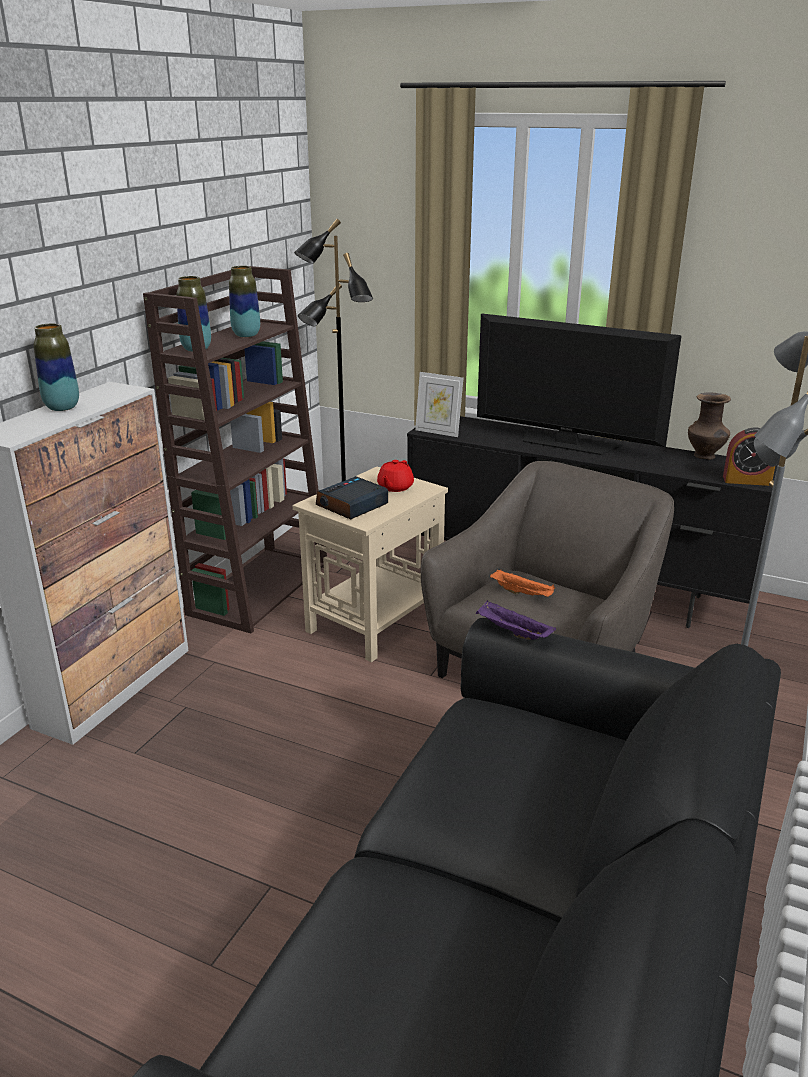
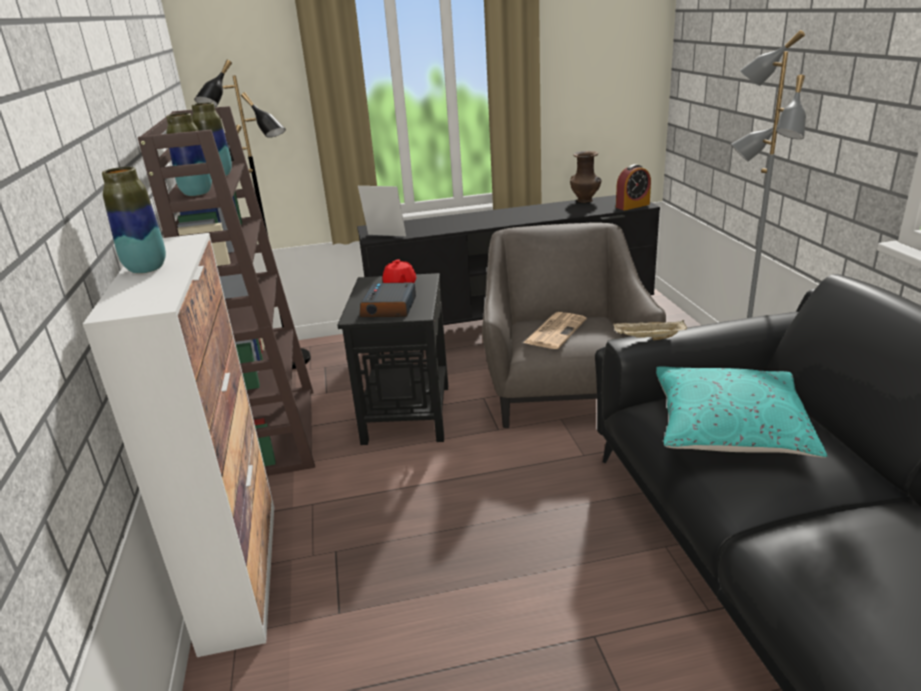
camera: 35 degrees left, 0 degrees up
beige side table [293,467,448,662] -> black side table [337,273,448,445]
picture frame [415,372,463,437] -> picture frame turned 150 degrees counterclockwise [358,186,406,236]
purple tray [476,600,556,640] -> beige tray [613,320,687,340]
television [477,314,682,455] -> none
orange tray [490,570,555,597] -> newspaper [523,312,587,349]
none -> turquoise pillow [656,367,827,458]

